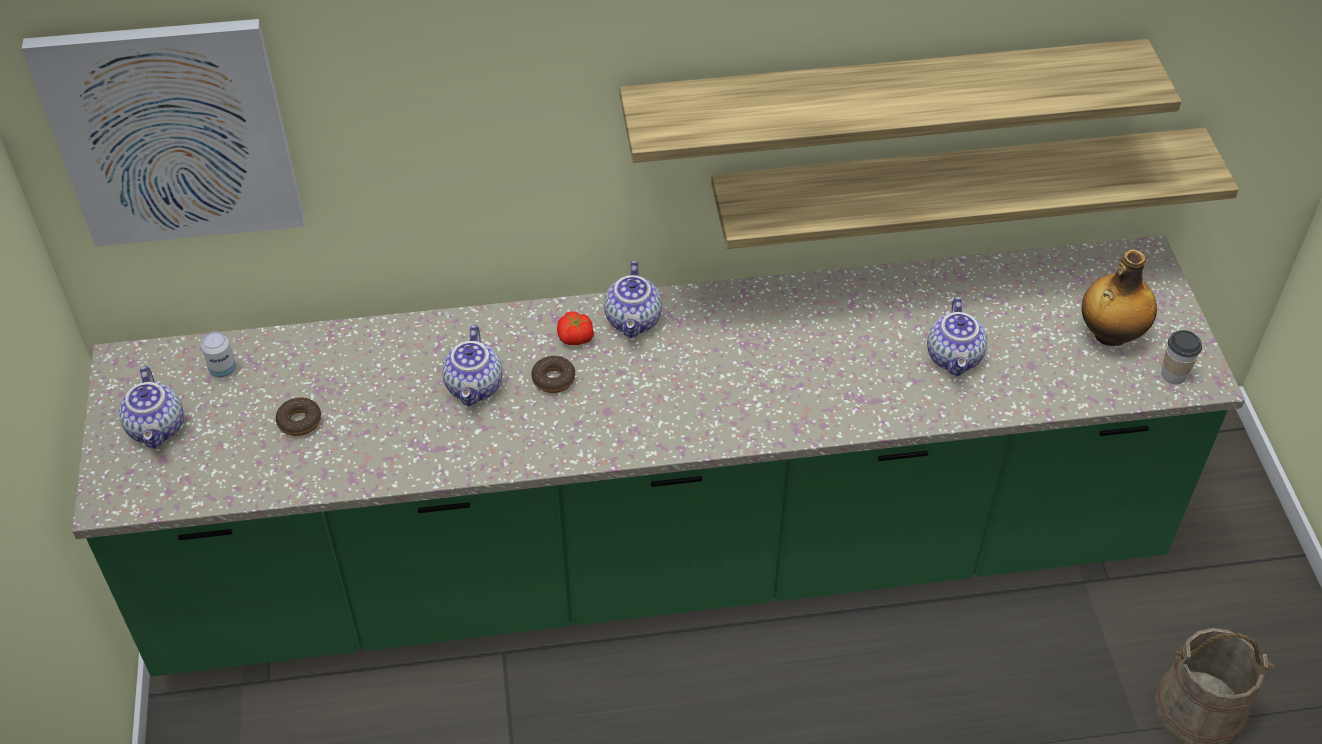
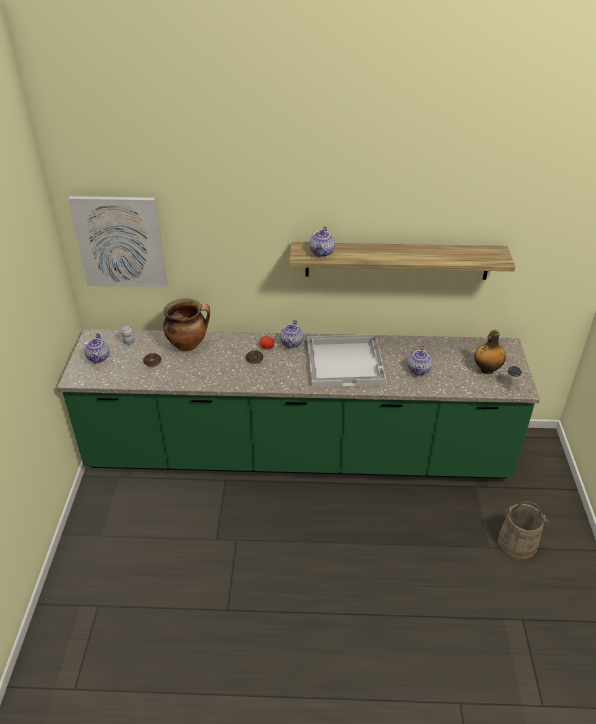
camera: 10 degrees right, 10 degrees down
teapot [442,325,503,407] -> teapot moved to [309,227,335,257]
shelf [711,127,1239,249] -> none
none -> cooking pot [163,299,210,351]
none -> white tray [307,334,386,387]

